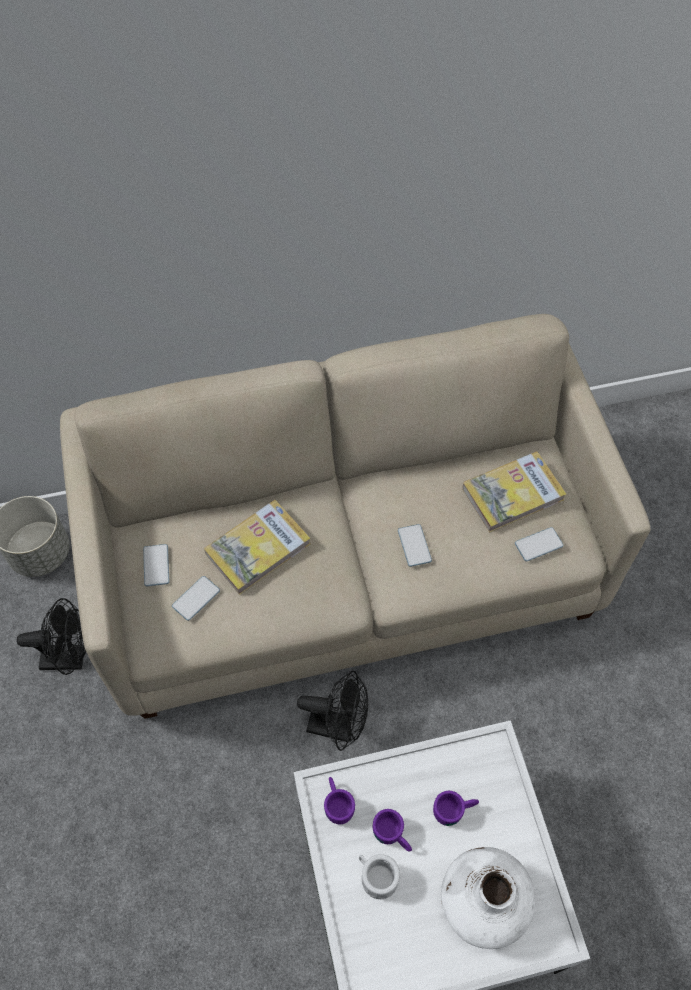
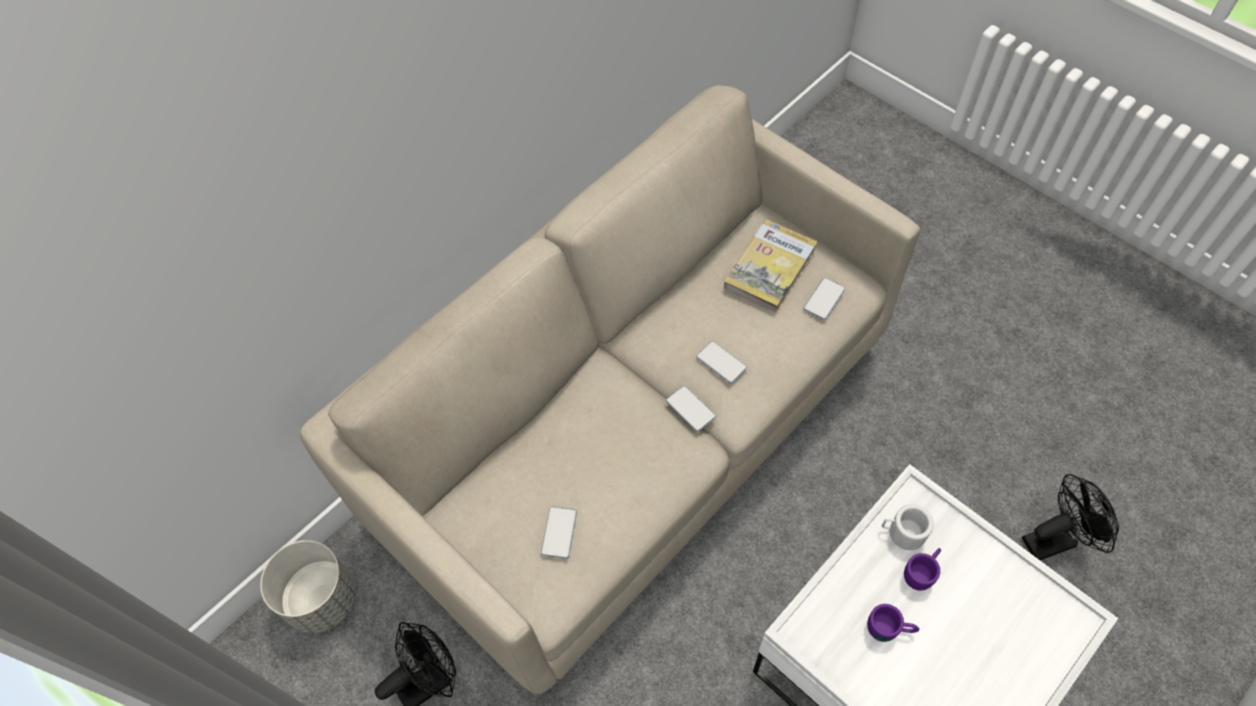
camera: 30 degrees left, 0 degrees up
phone [143,544,169,586] -> phone moved to [666,386,716,432]
book [204,500,311,595] -> none
black fan [297,671,368,751] -> black fan moved to [1022,474,1119,560]
purple mug [324,777,355,825] -> none
white mug [359,854,400,899] -> white mug moved to [882,504,934,550]
white vase [441,847,536,949] -> none

